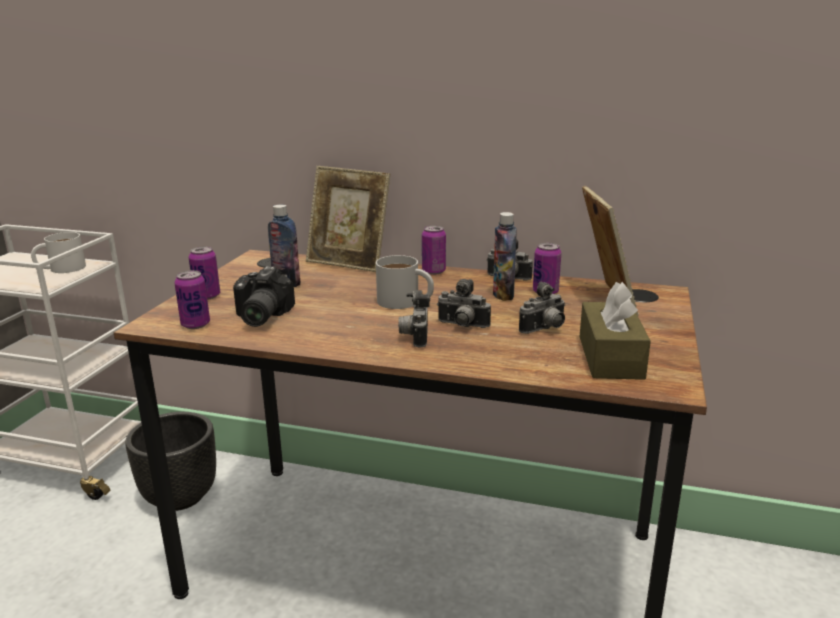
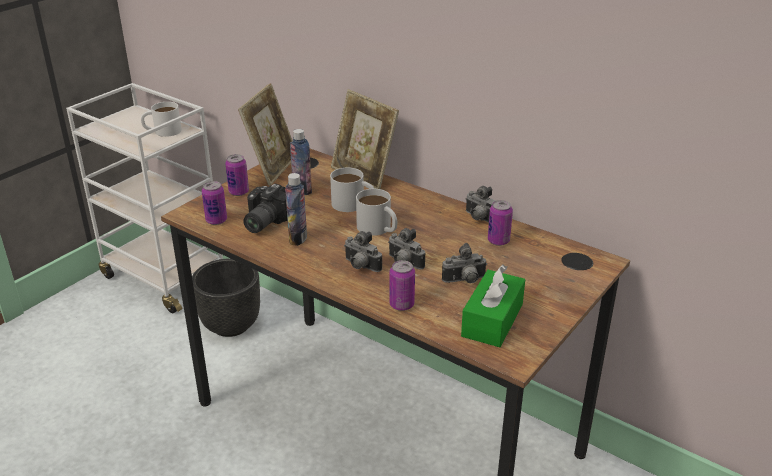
camera: 20 degrees right, 10 degrees up
camera [398,290,430,348] -> camera turned 75 degrees counterclockwise [344,231,382,272]
can [422,225,446,275] -> can moved to [389,260,415,311]
bottle [493,212,517,301] -> bottle moved to [285,173,307,246]
brown tissue box [580,282,651,380] -> green tissue box [461,264,525,347]
picture frame [582,186,639,316] -> picture frame moved to [238,83,293,186]
none -> white mug [330,168,374,212]

